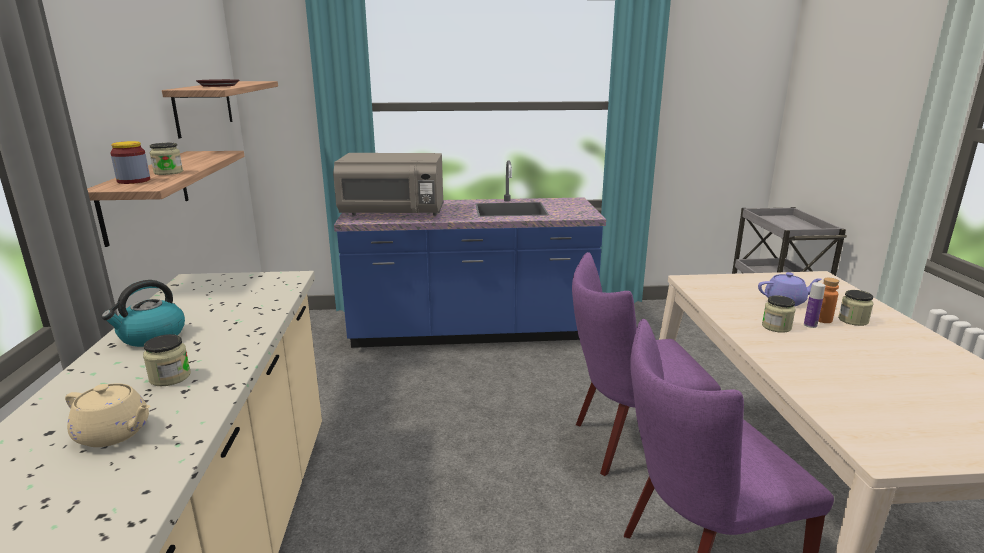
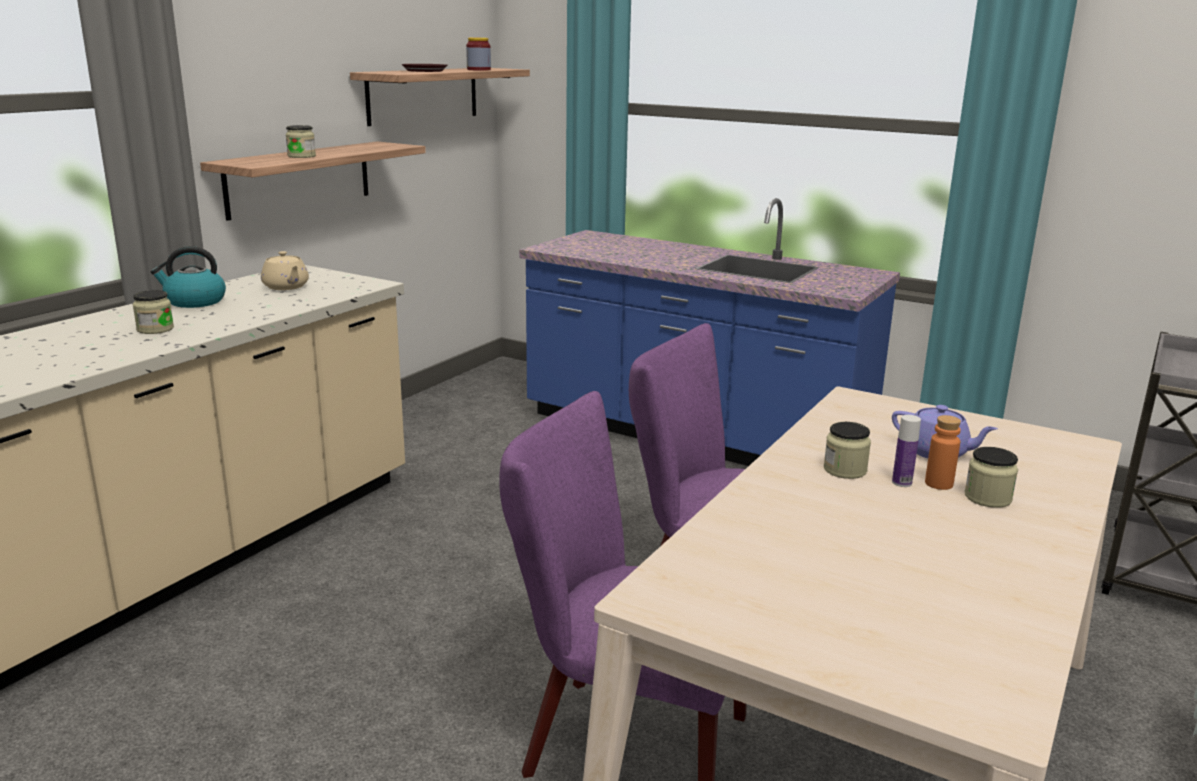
camera: 35 degrees right, 0 degrees up
beige teapot [65,383,151,447] -> beige teapot moved to [261,251,309,290]
jar [110,141,150,184] -> jar moved to [466,37,491,71]
grey microwave [333,153,444,216] -> none

